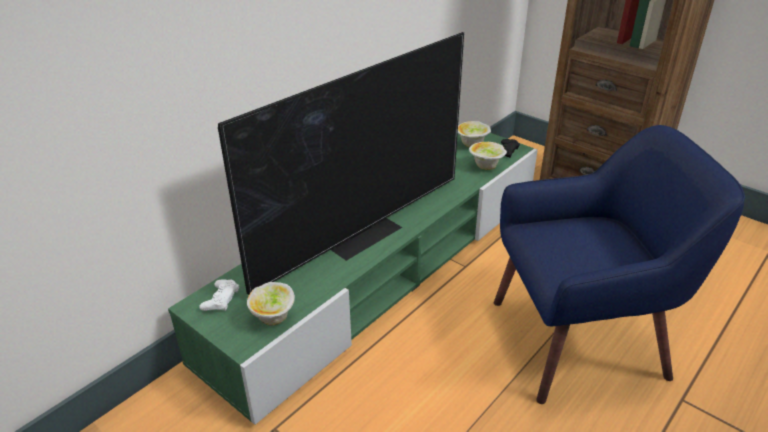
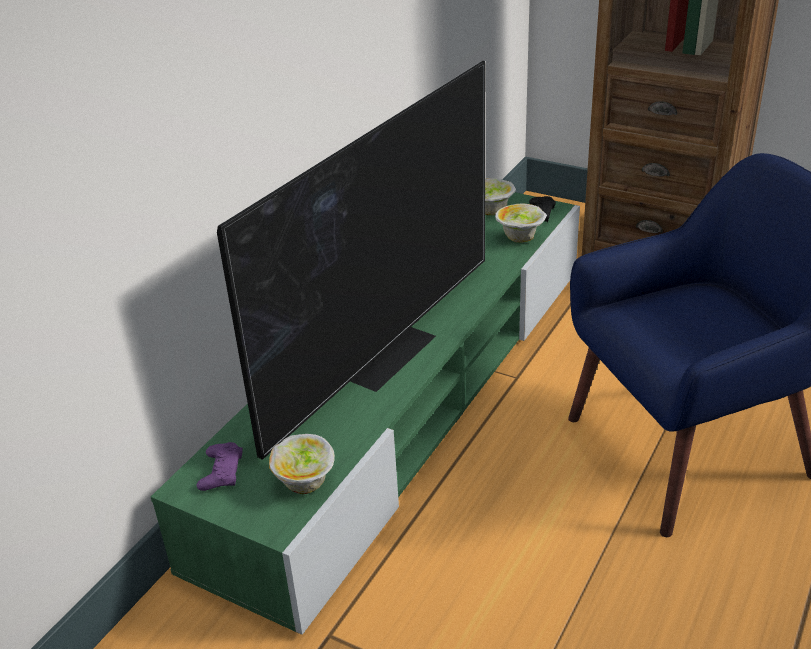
camera: 10 degrees left, 0 degrees up
white game controller [199,279,239,311] -> purple game controller [197,442,243,491]

